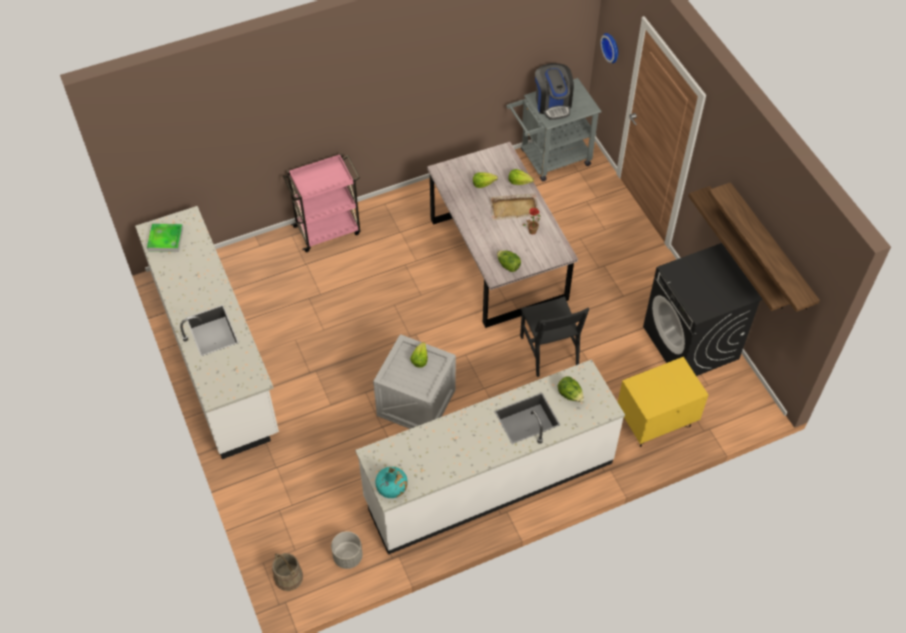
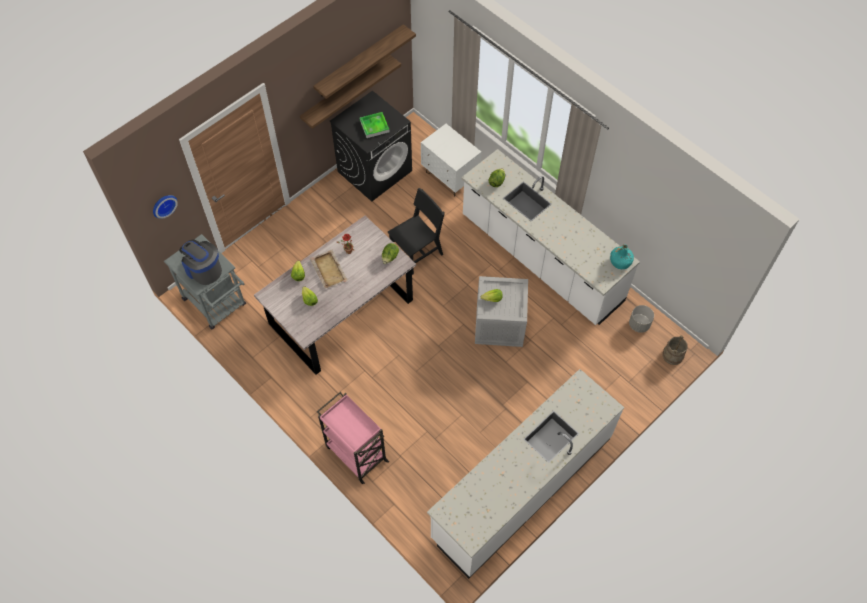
camera: 110 degrees left, 5 degrees up
tray [147,224,183,252] -> tray moved to [360,112,390,138]
coffee machine [535,63,574,120] -> coffee machine turned 105 degrees counterclockwise [179,239,222,285]
yellow nightstand [618,357,708,447] -> white nightstand [421,124,481,196]

